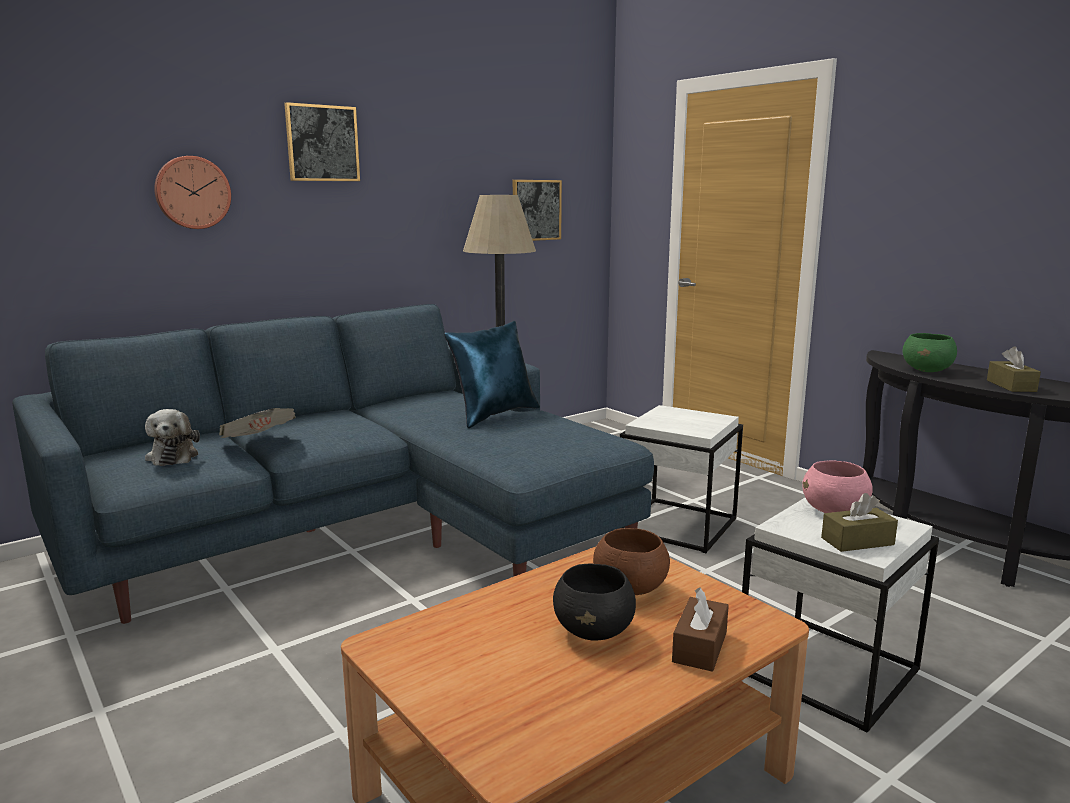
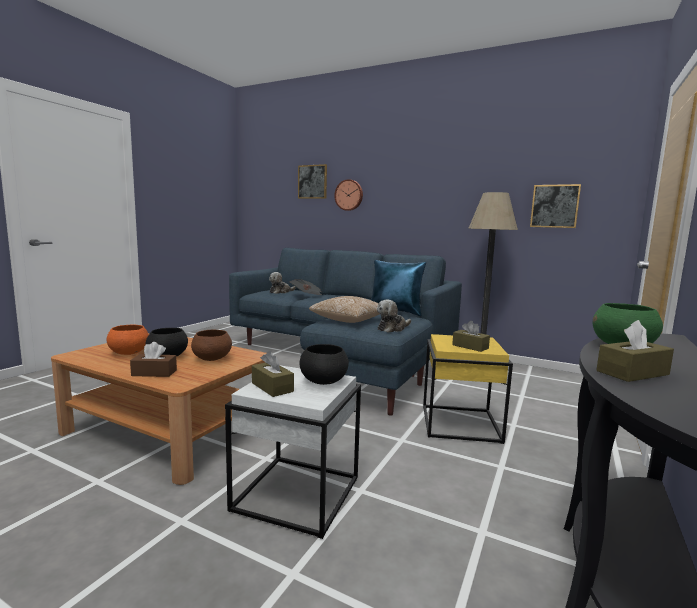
camera: 65 degrees right, 5 degrees down
picture [284,102,360,181] -> picture moved to [298,164,327,199]
white side table [620,405,743,553] -> yellow side table [423,334,513,444]
pink bowl [802,461,873,513] -> black bowl [300,344,349,385]
none -> orange bowl [107,324,149,355]
none -> pillow [309,296,379,323]
none -> plush toy [377,299,411,333]
none -> brown tissue box [452,321,490,352]

